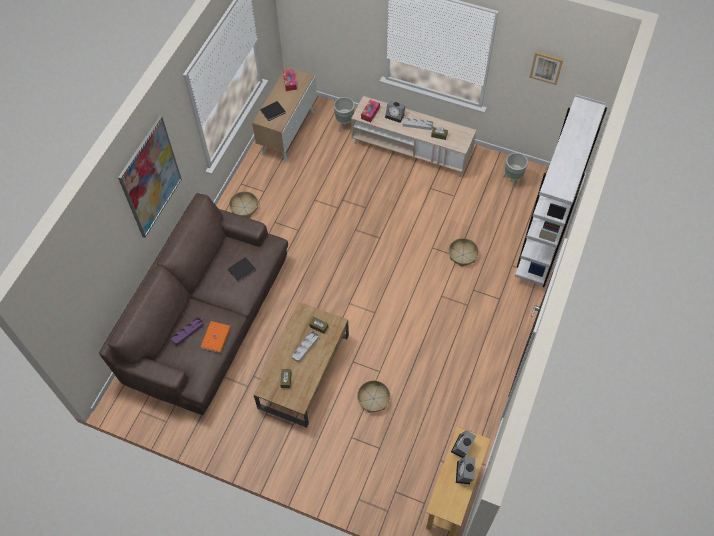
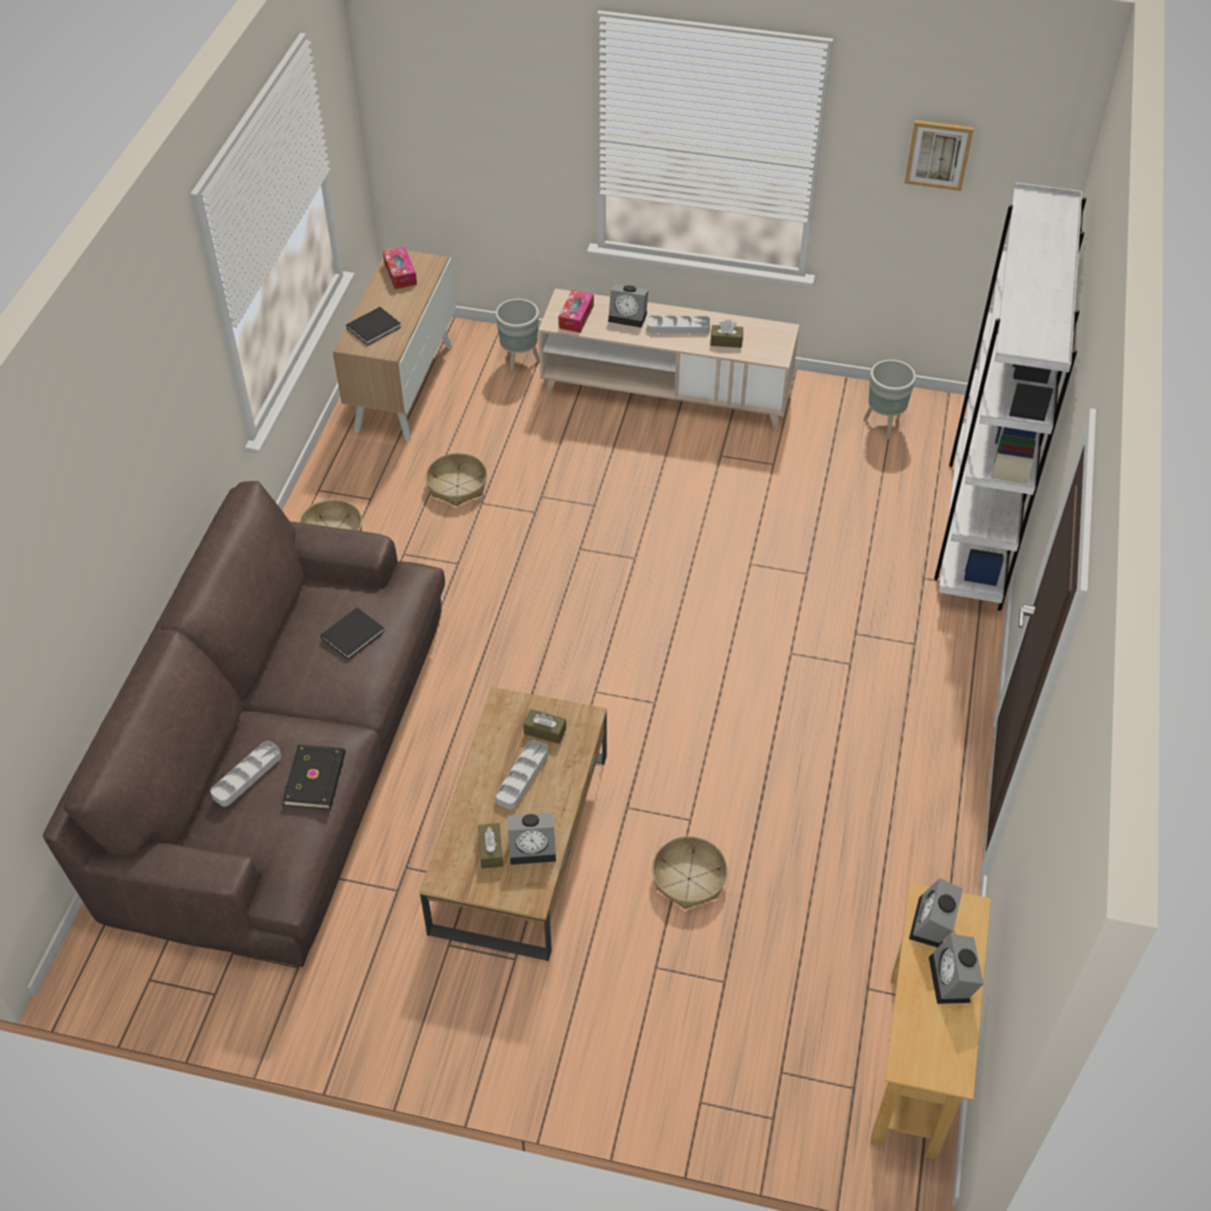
camera: 10 degrees left, 10 degrees down
picture [118,116,182,238] -> none
purple tray [171,318,203,345] -> grey tray [210,741,281,807]
orange book [201,321,230,353] -> black book [282,744,346,810]
basket [449,238,479,267] -> basket moved to [426,453,487,506]
none -> alarm clock [507,813,556,865]

